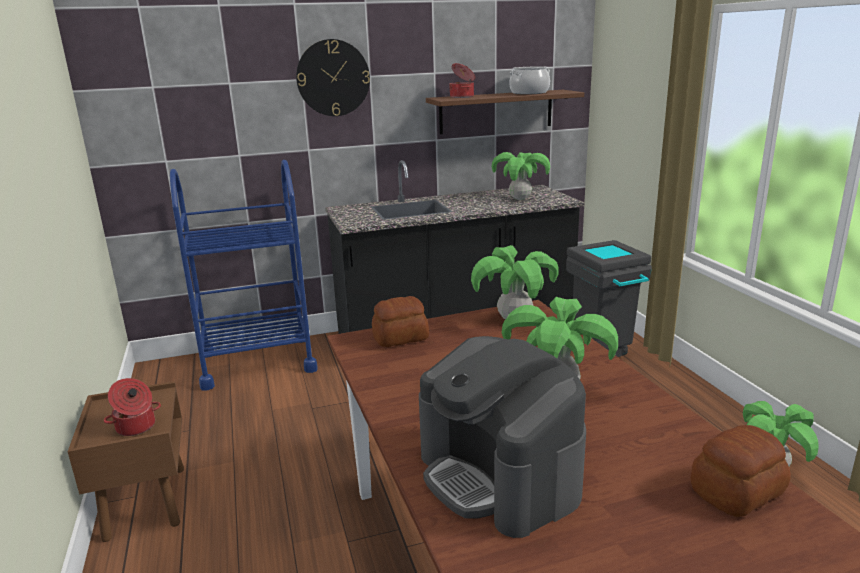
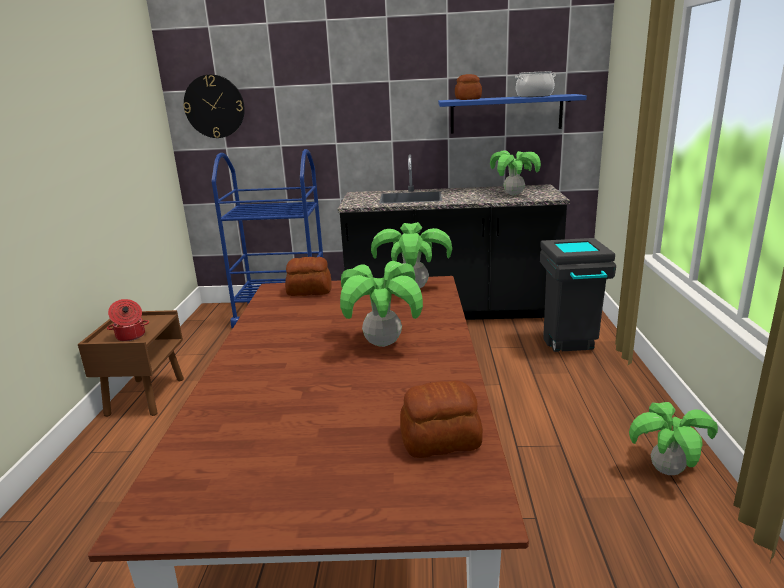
camera: 20 degrees right, 0 degrees up
wall clock [296,39,370,116] -> wall clock moved to [183,74,245,138]
coffee machine [419,336,586,538] -> none
brown shelf [426,90,584,134] -> blue shelf [438,94,587,133]
cooking pot [449,63,475,98] -> bread [455,74,482,100]

